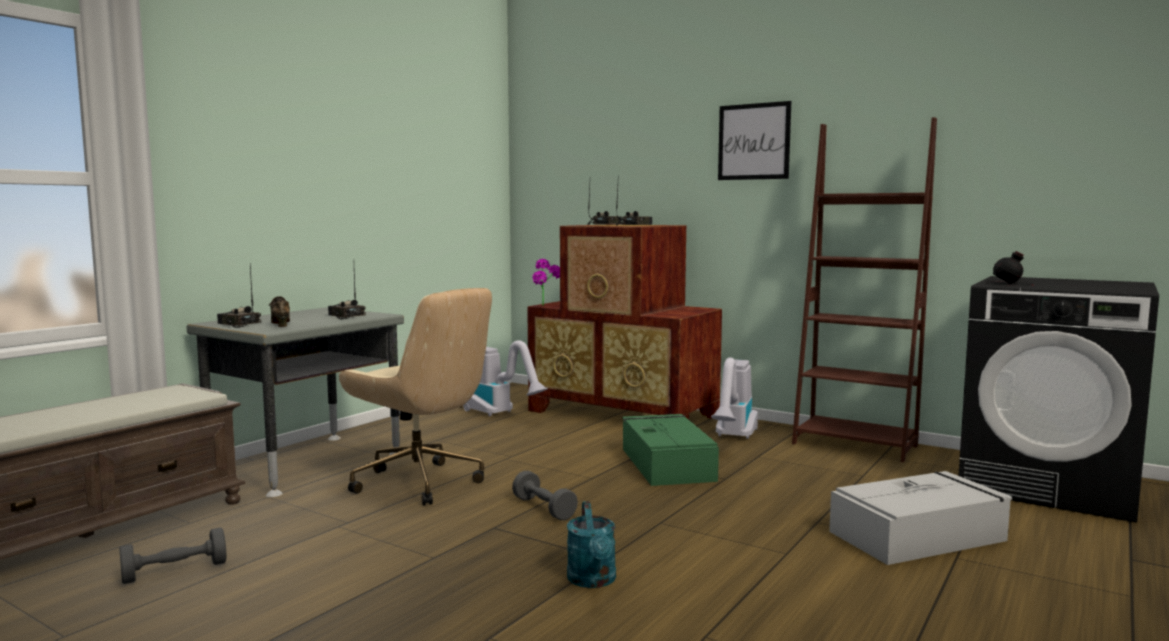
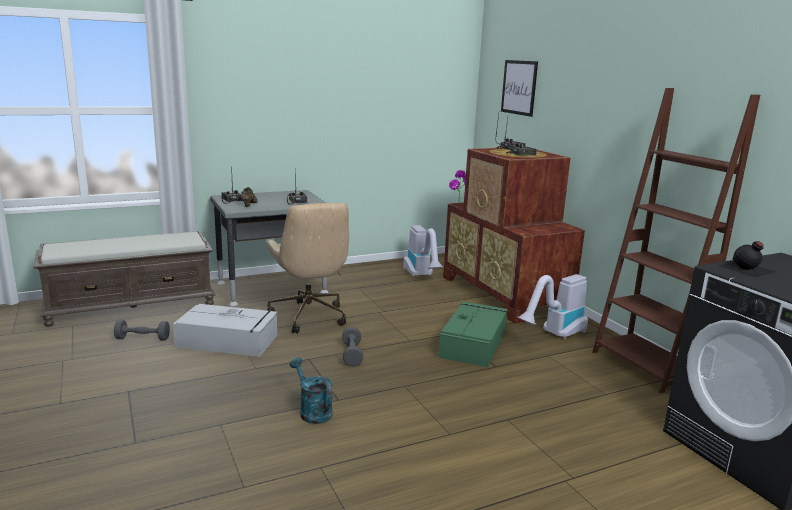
camera: 30 degrees right, 10 degrees up
turquoise watering can [567,501,616,588] -> turquoise watering can turned 120 degrees clockwise [290,358,333,424]
picture [718,101,791,180] -> picture moved to [501,60,538,117]
grey storage box [829,471,1012,565] -> grey storage box moved to [173,304,278,357]

